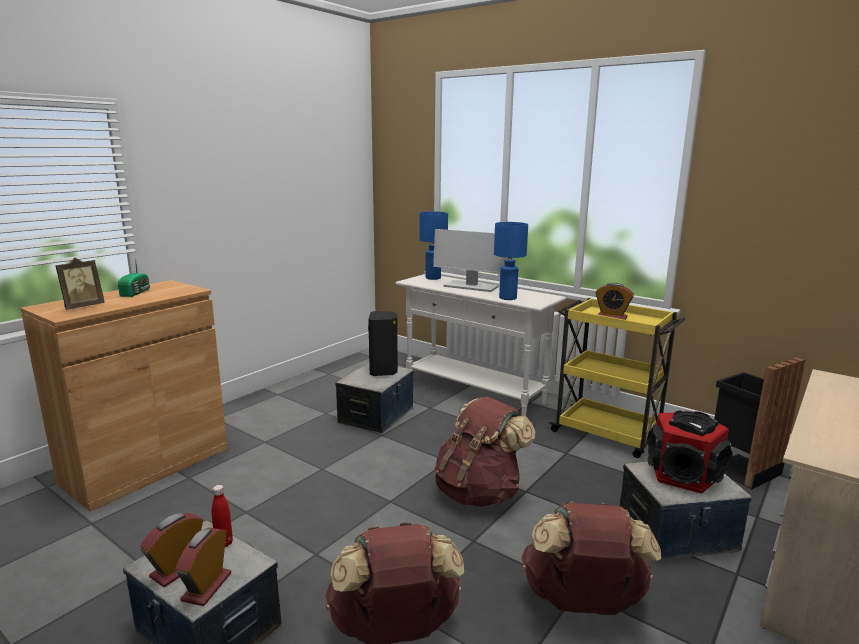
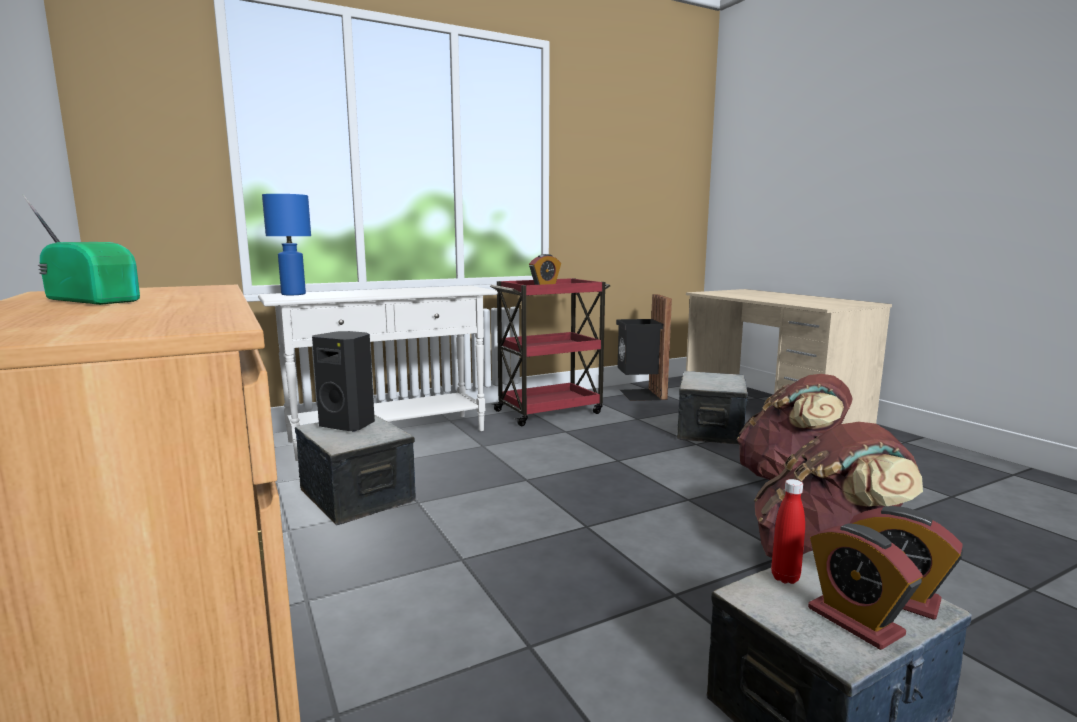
camera: 65 degrees left, 5 degrees down
picture frame [55,258,105,310] -> none
monitor [433,229,508,292] -> none
brown backpack [435,397,535,507] -> none
blue table lamp [494,222,528,300] -> none
yellow cart [549,298,685,458] -> red cart [490,278,610,426]
speaker [647,410,733,493] -> none

